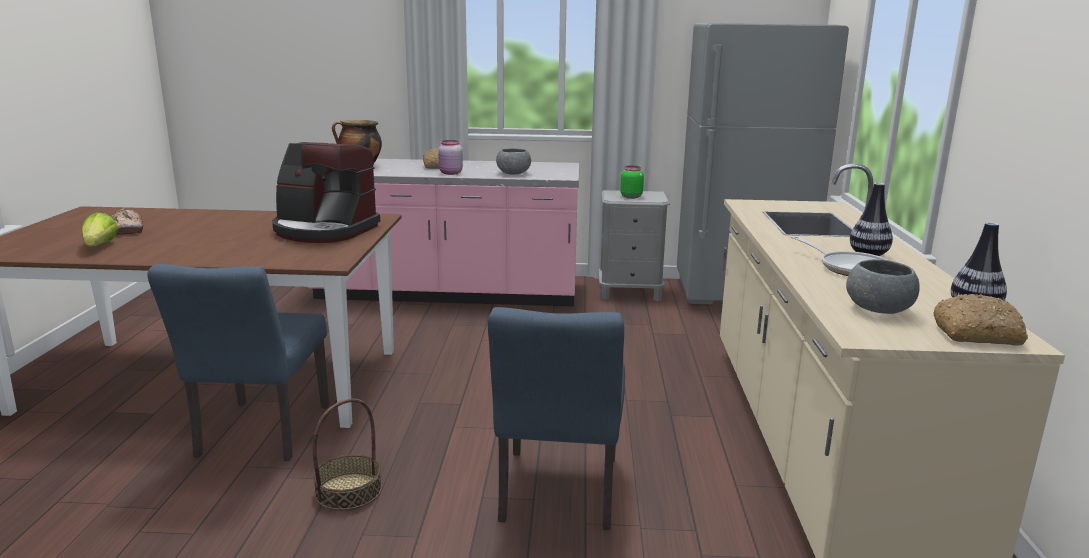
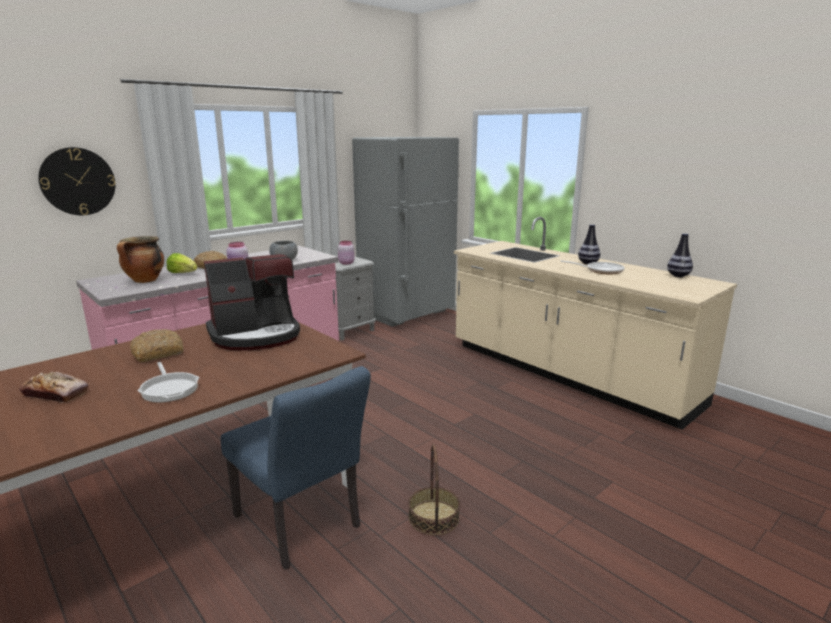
camera: 45 degrees left, 0 degrees up
lettuce [82,212,118,246] -> lettuce moved to [166,253,198,273]
blue chair [488,307,625,530] -> none
green jar [620,166,644,199] -> pink jar [338,241,355,265]
grey bowl [846,259,920,314] -> none
bread [934,294,1028,346] -> bread moved to [130,329,183,362]
none -> wall clock [38,147,116,215]
none -> frying pan [138,362,199,403]

